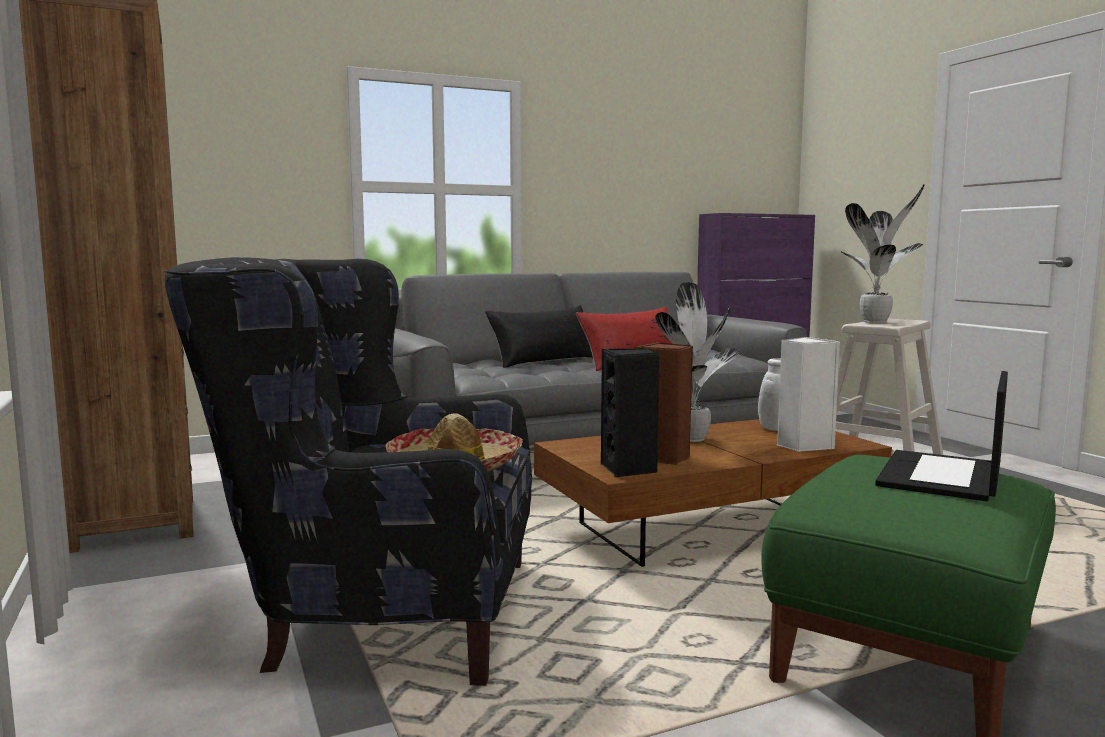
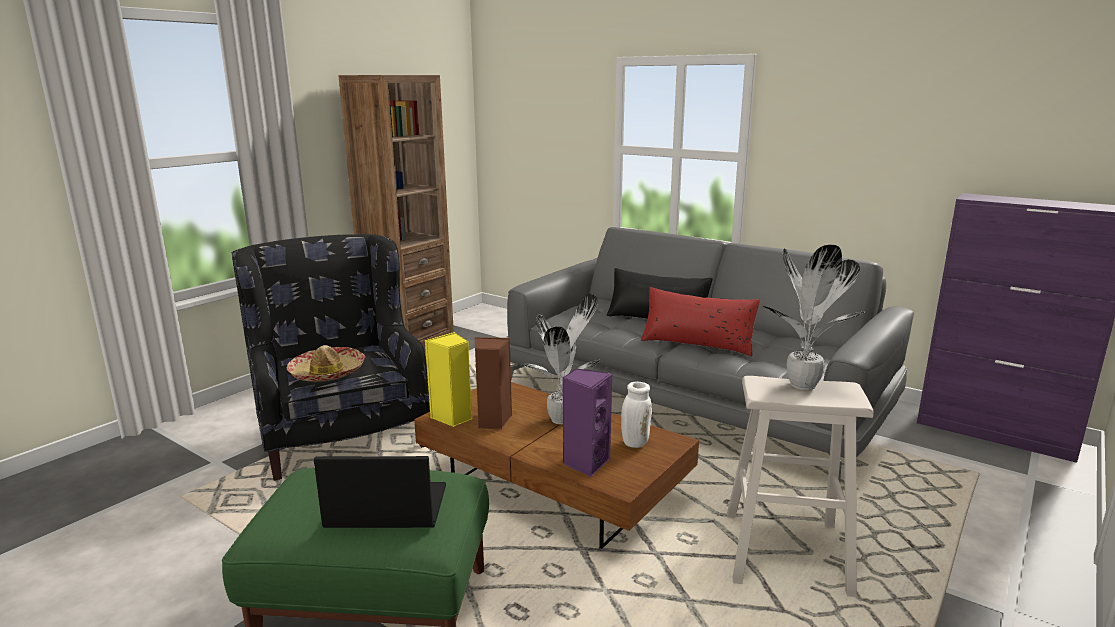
camera: 60 degrees right, 10 degrees up
black speaker [601,349,659,477] -> yellow speaker [425,332,472,427]
white speaker [777,337,840,452] -> purple speaker [562,368,612,477]

